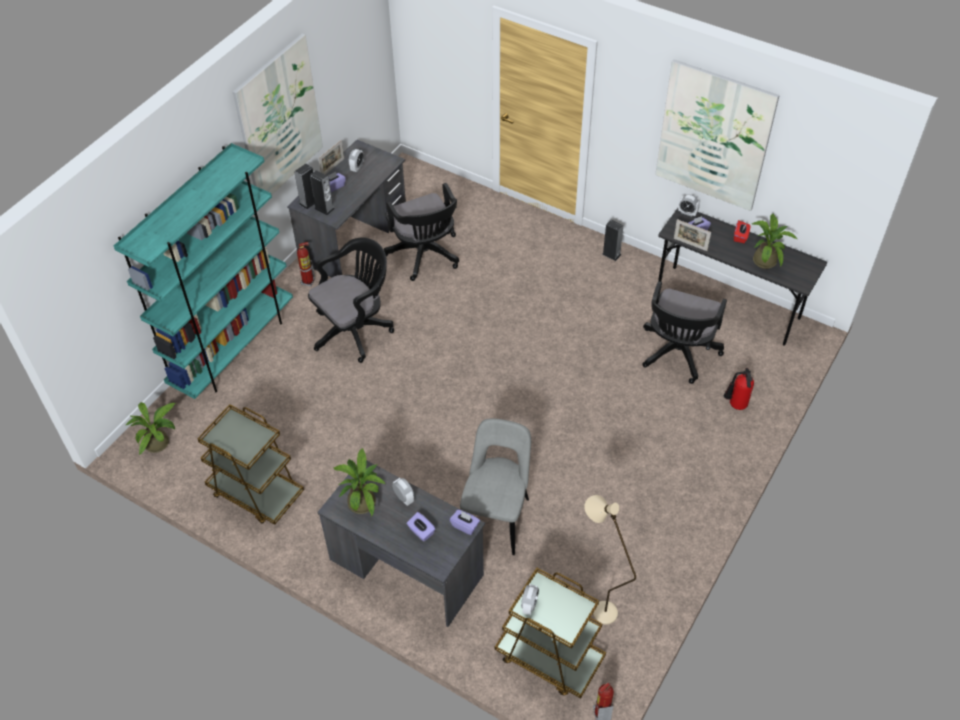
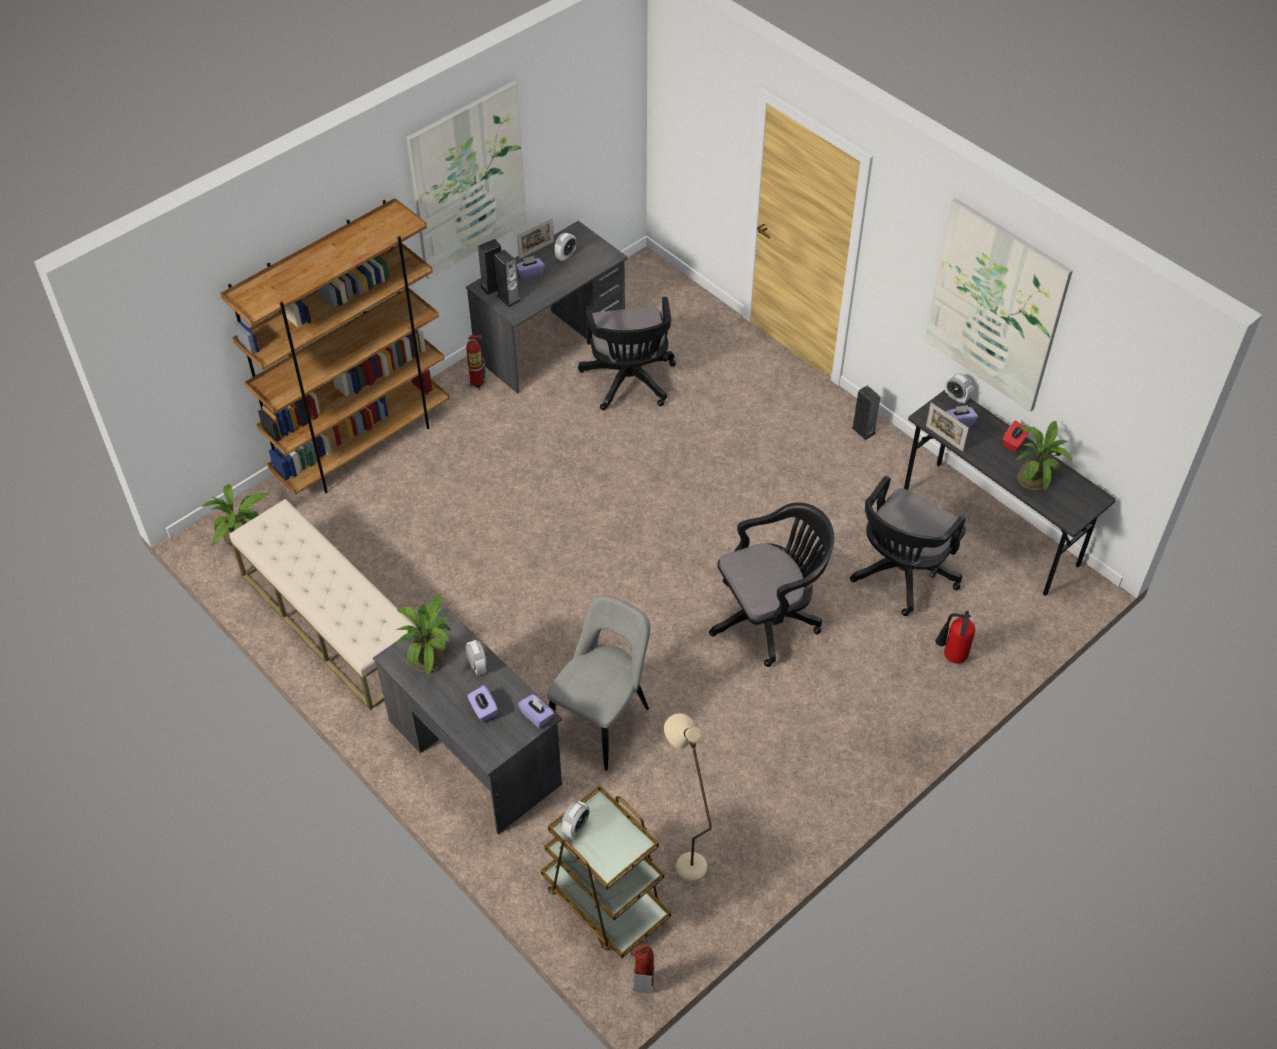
camera: 15 degrees right, 0 degrees up
turquoise bookcase [114,143,293,399] -> brown bookcase [220,198,450,495]
brown cart [197,404,304,525] -> beige bench [229,499,416,710]
black office chair [308,237,394,363] -> black office chair moved to [709,503,834,667]

